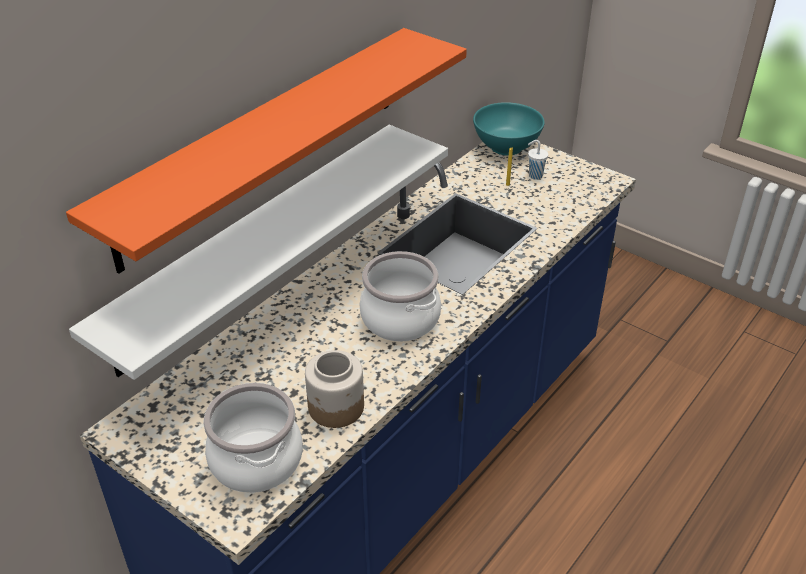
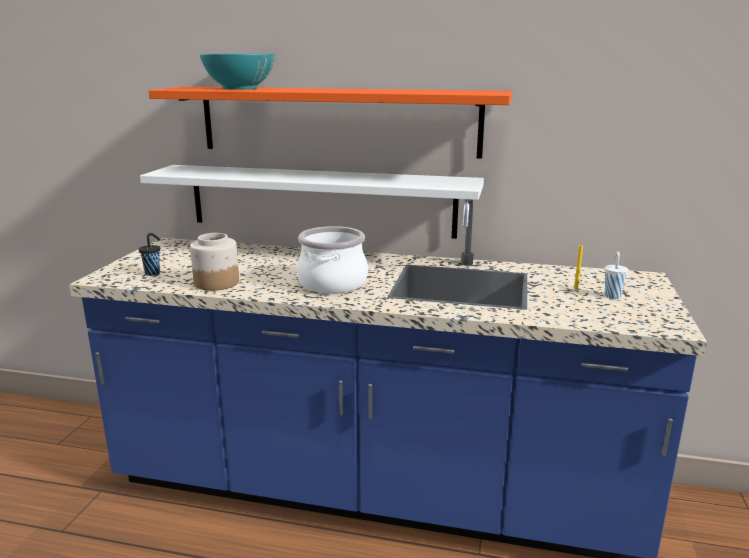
camera: 65 degrees right, 20 degrees down
cooking pot [203,383,303,493] -> black cup [139,233,160,276]
turquoise bowl [473,102,545,156] -> turquoise bowl moved to [200,54,275,90]

